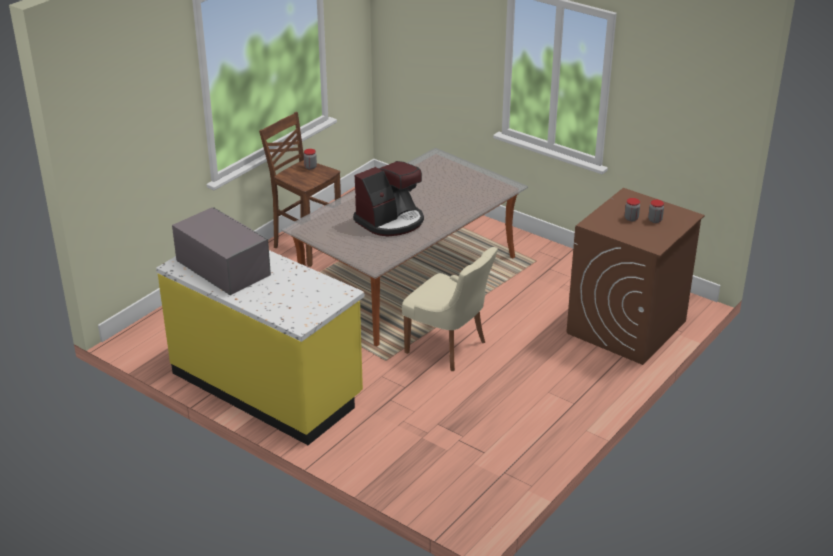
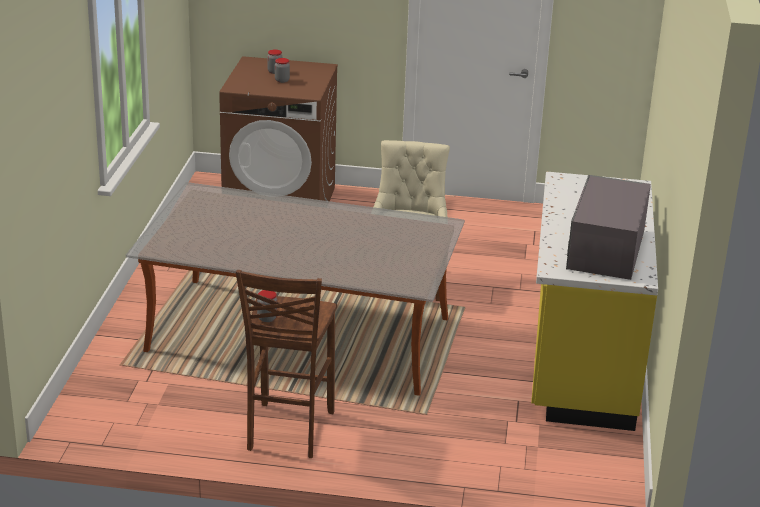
camera: 120 degrees left, 5 degrees down
coffee machine [353,161,424,236] -> none

